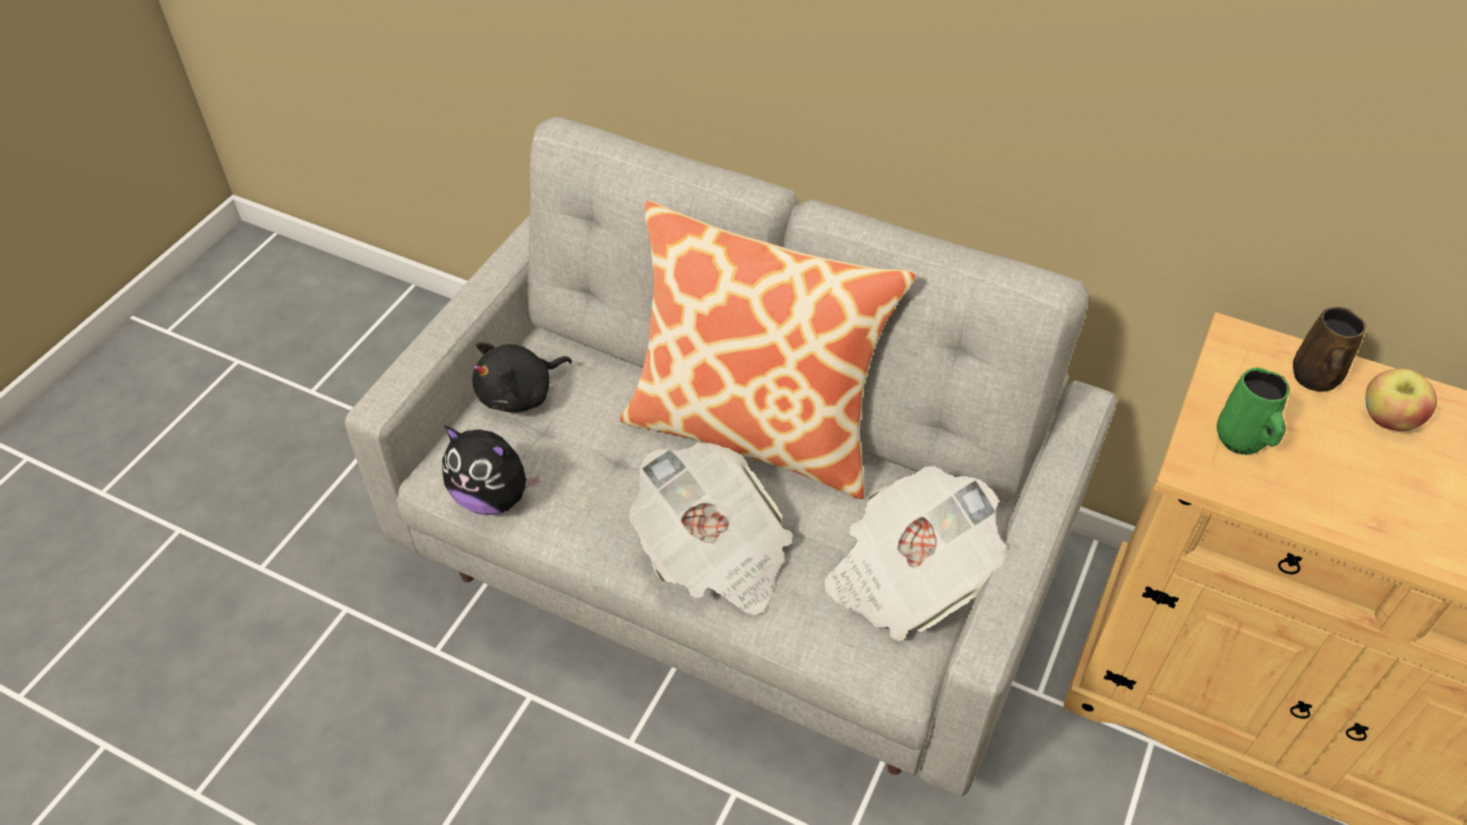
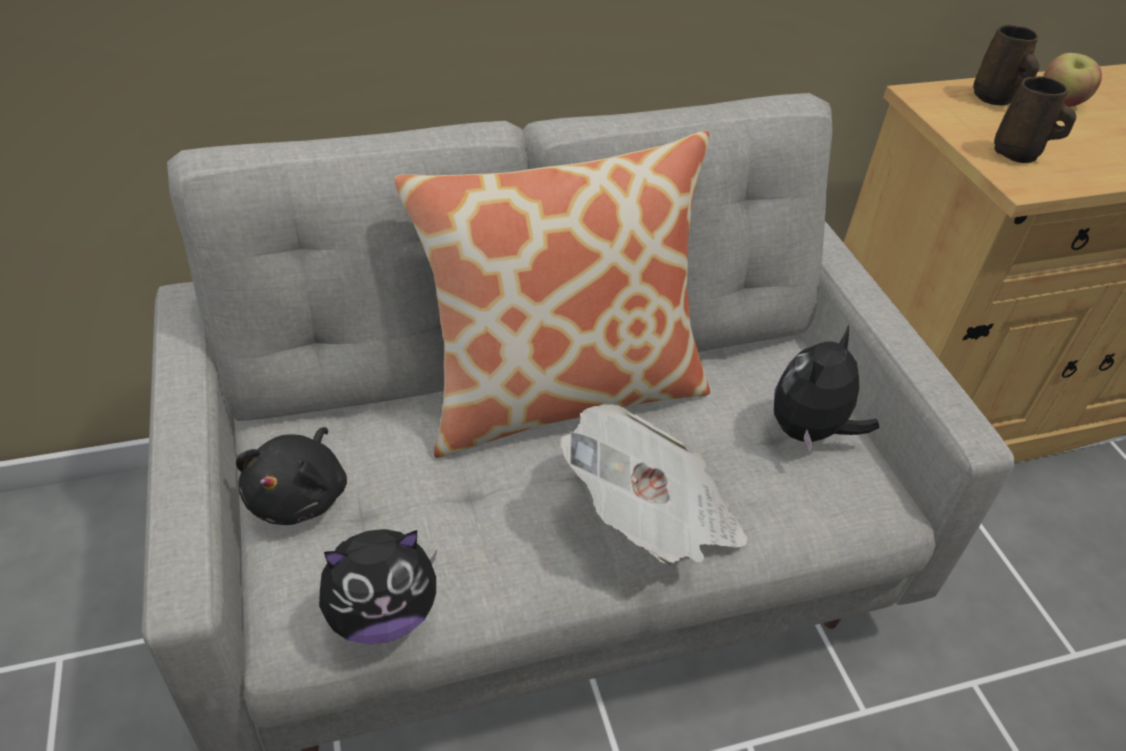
camera: 45 degrees left, 5 degrees down
newspaper [824,466,1005,641] -> plush toy [774,324,879,453]
green mug [1217,368,1290,455] -> brown mug [994,76,1076,163]

